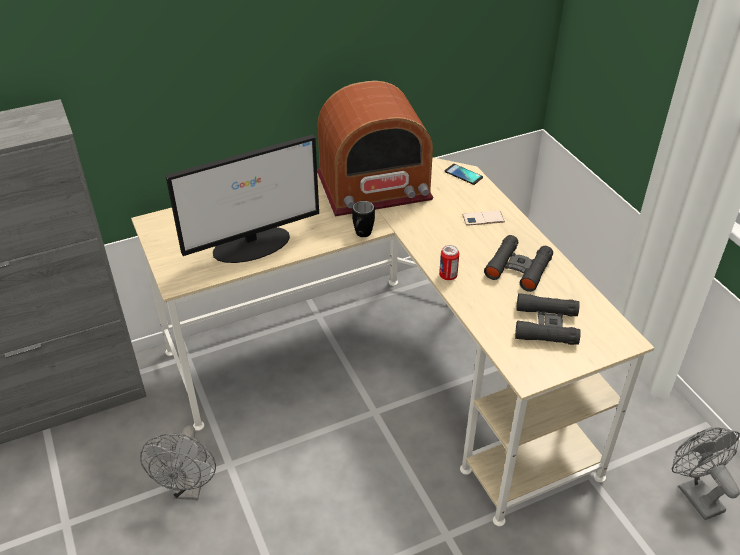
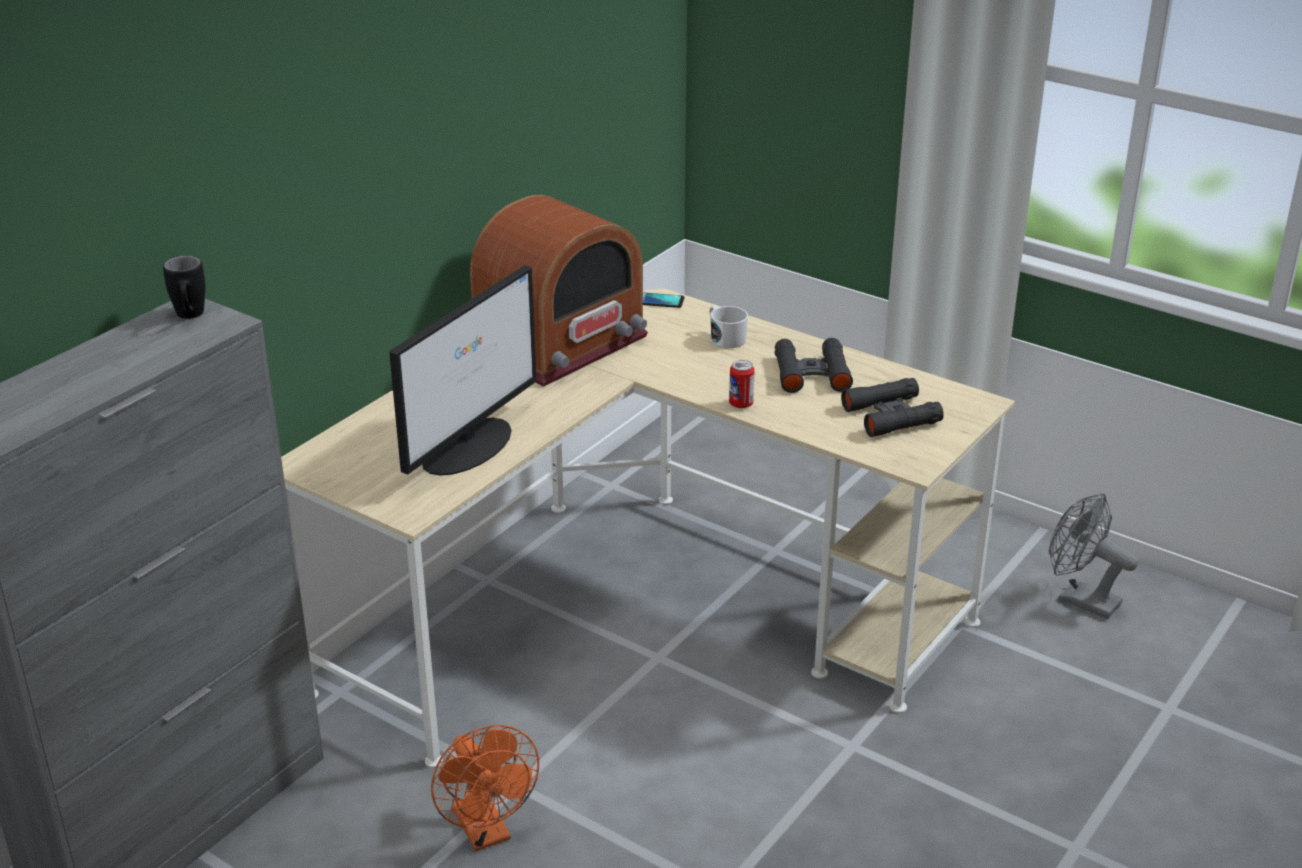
camera: 30 degrees left, 10 degrees down
grey fan [140,425,216,500] -> orange fan [431,725,539,851]
black mug [352,201,375,237] -> black mug moved to [163,256,205,319]
phone [462,211,505,226] -> white mug [709,306,748,348]

